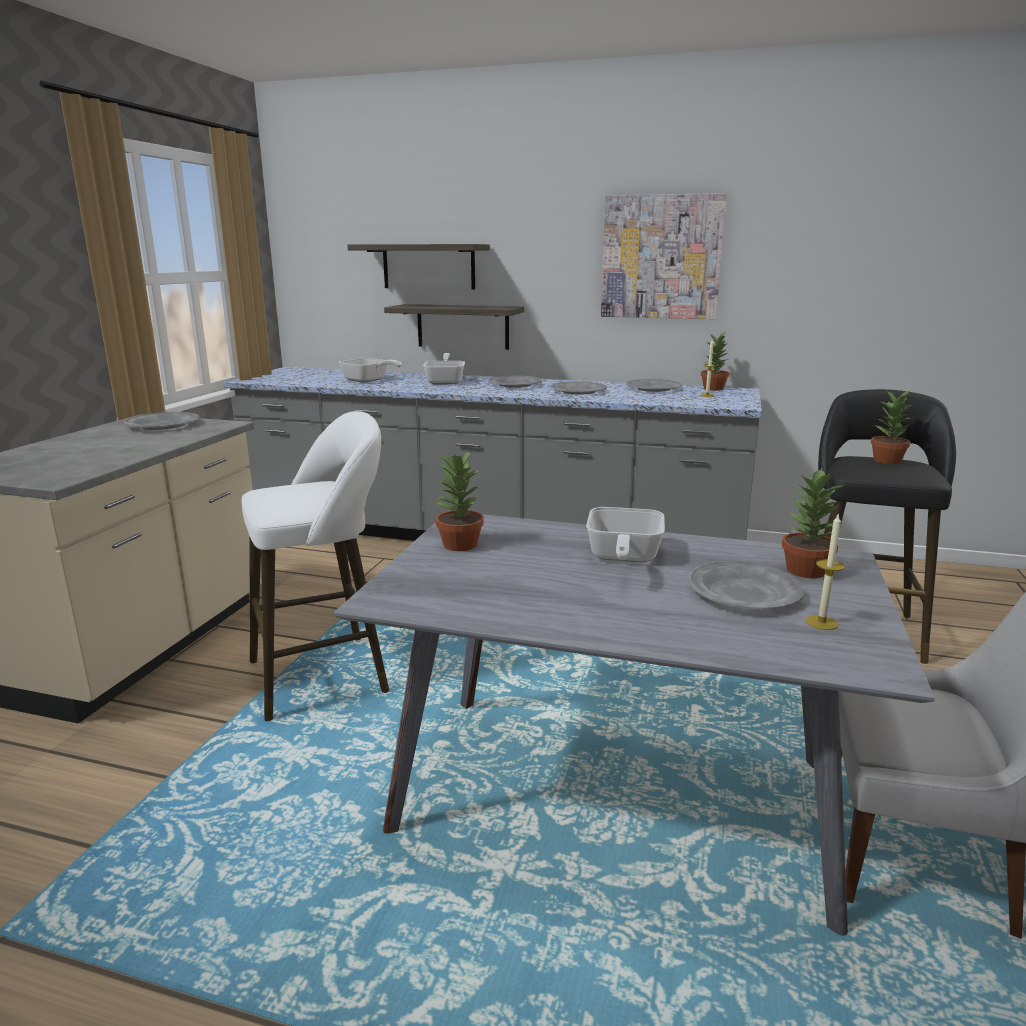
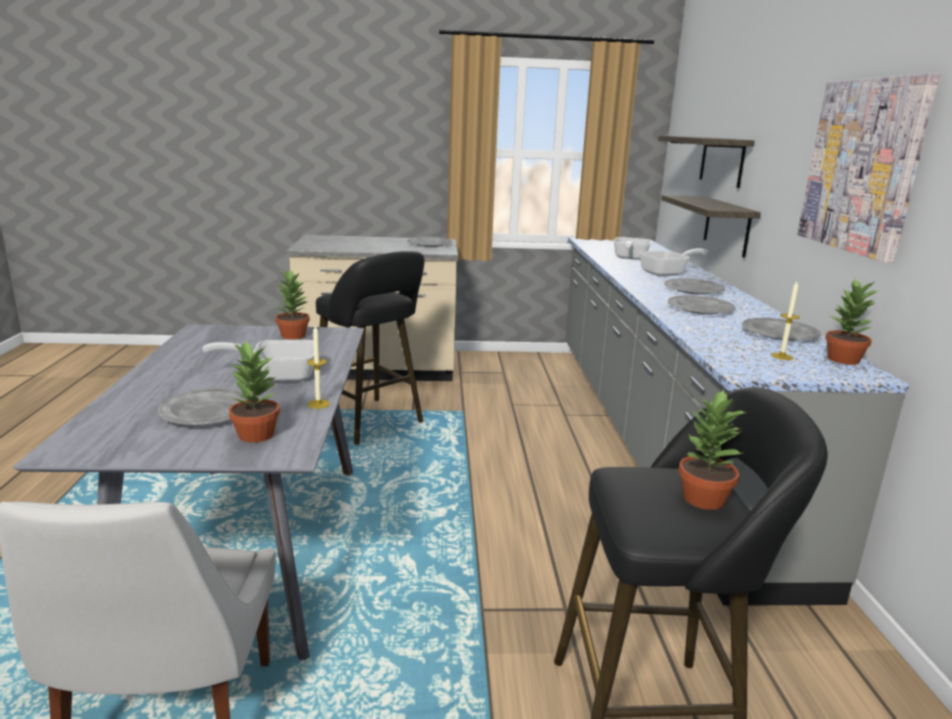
camera: 70 degrees right, 0 degrees up
white stool [241,411,389,721] -> black stool [316,251,425,445]
candle [805,513,845,630] -> candle moved to [307,326,330,409]

